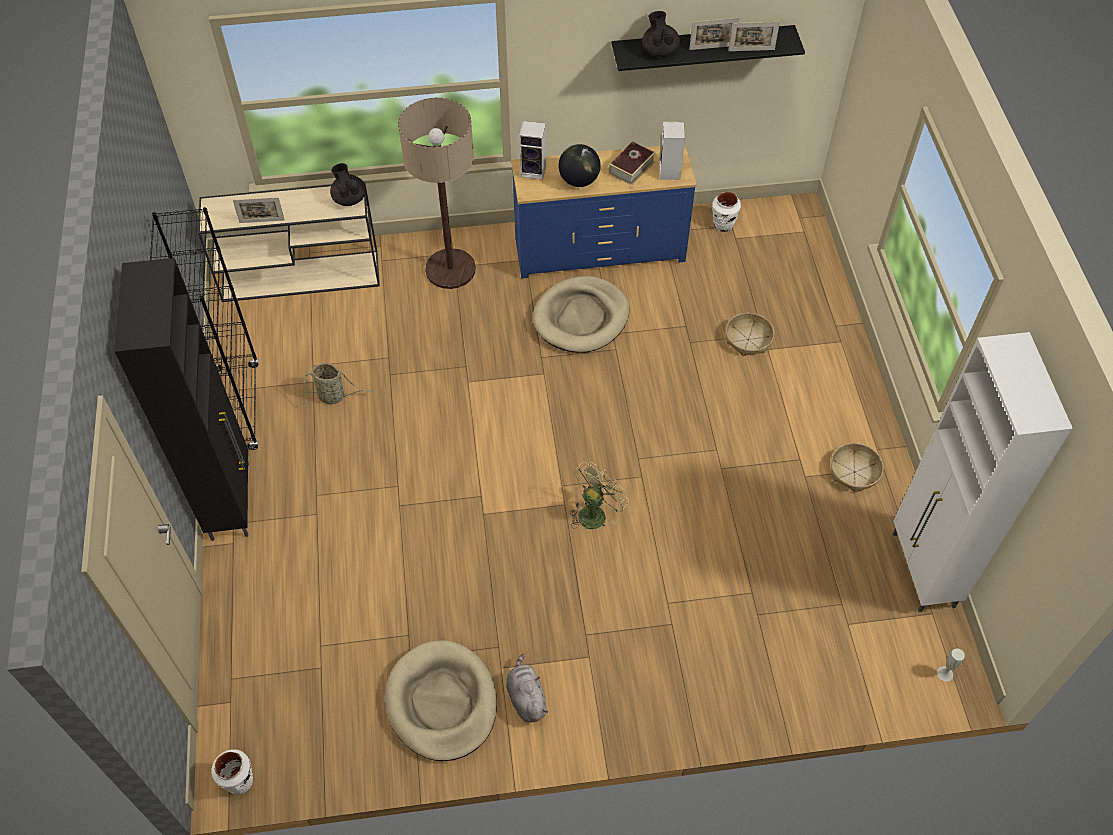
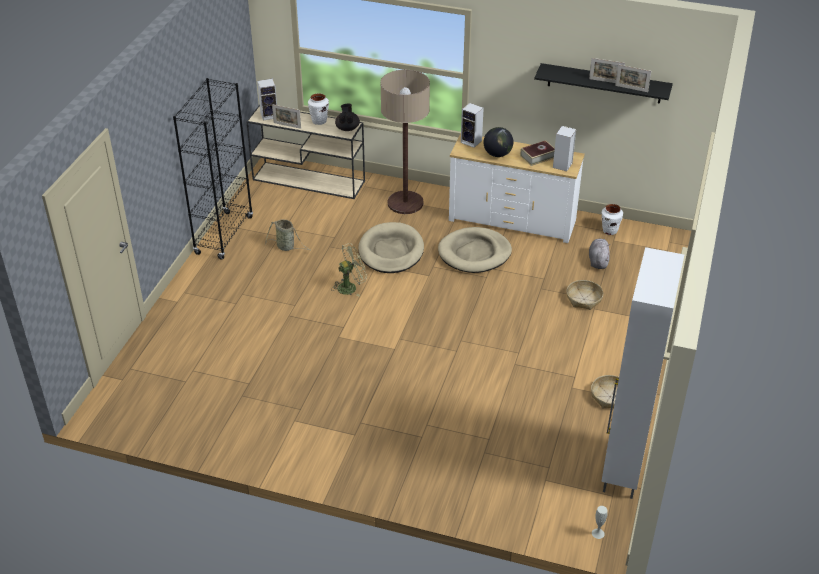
camera: 25 degrees right, 15 degrees down
black cabinet [114,258,249,541] -> none
white vase [211,749,253,795] -> white vase moved to [308,93,329,125]
beige dog bed [385,640,497,761] -> beige dog bed moved to [358,222,424,273]
grey plush toy [506,654,548,722] -> grey plush toy moved to [589,239,610,269]
blue dresser [511,144,697,278] -> white dresser [449,134,585,243]
green fan [570,462,629,529] -> green fan moved to [331,243,367,297]
black teapot [642,11,680,57] -> none
none -> speaker [257,79,277,120]

